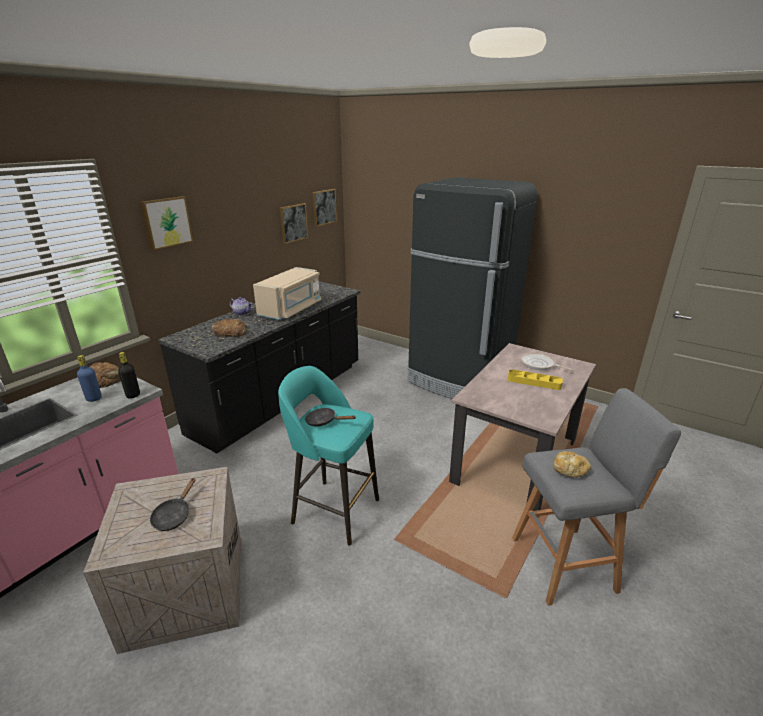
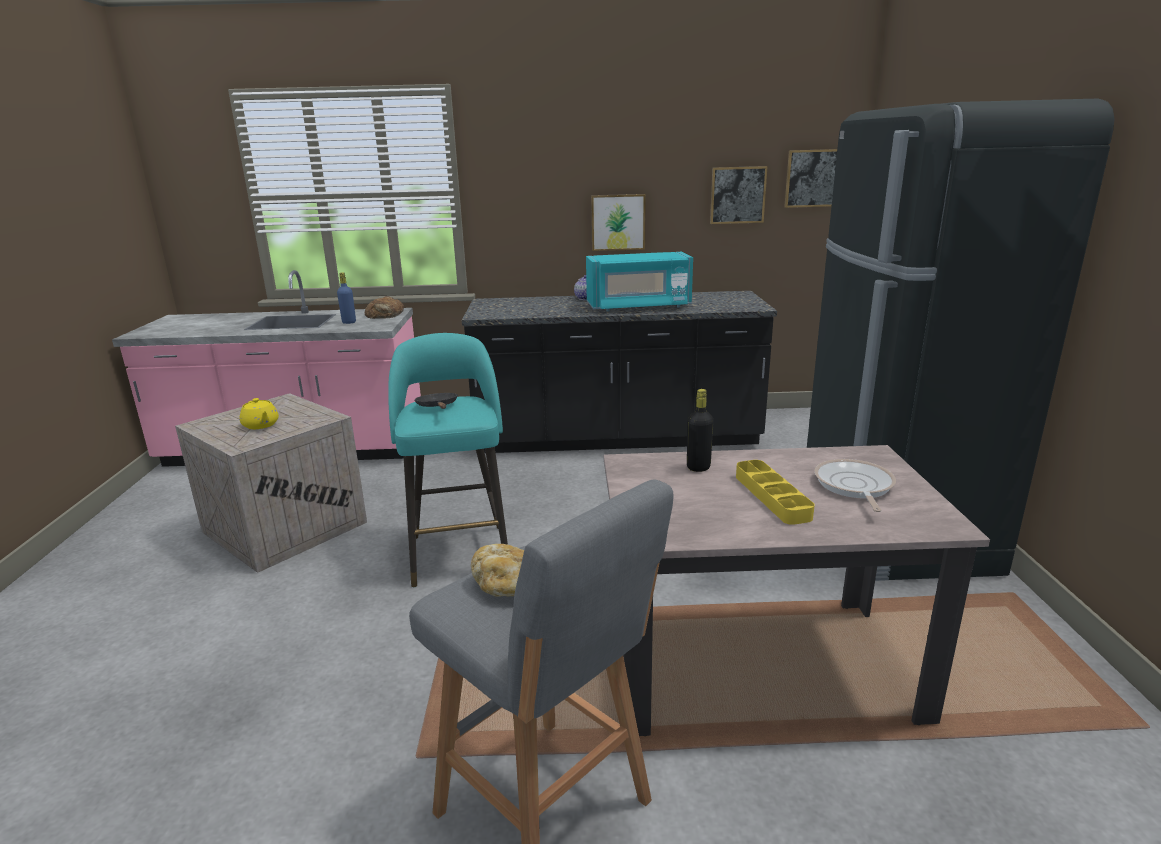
camera: 55 degrees right, 5 degrees down
black bottle [118,352,140,399] -> black bottle moved to [687,389,714,472]
picture [140,196,193,250] -> picture moved to [591,194,646,251]
black frying pan [150,478,195,531] -> yellow teapot [240,398,279,429]
bread [212,319,246,337] -> none
beige microwave [253,267,321,320] -> turquoise microwave [586,252,693,312]

